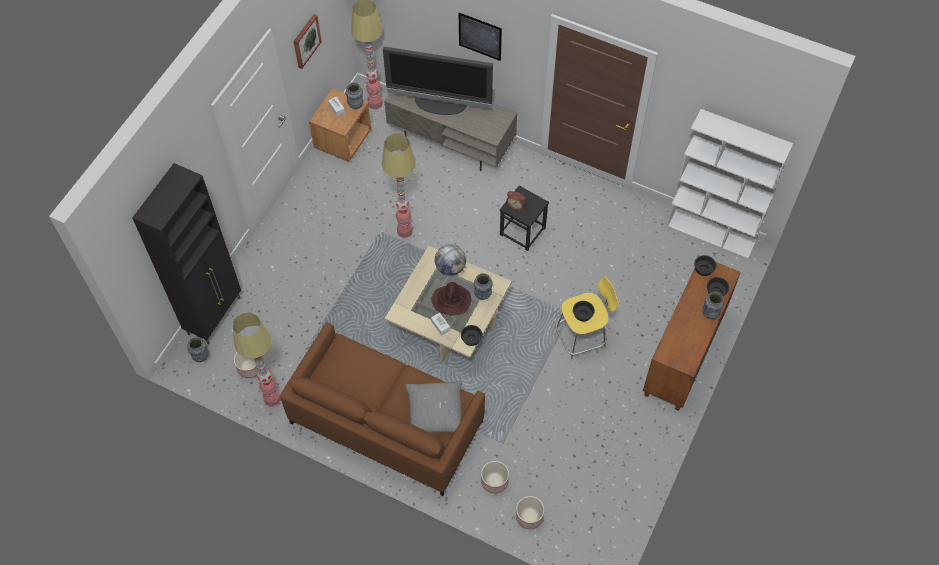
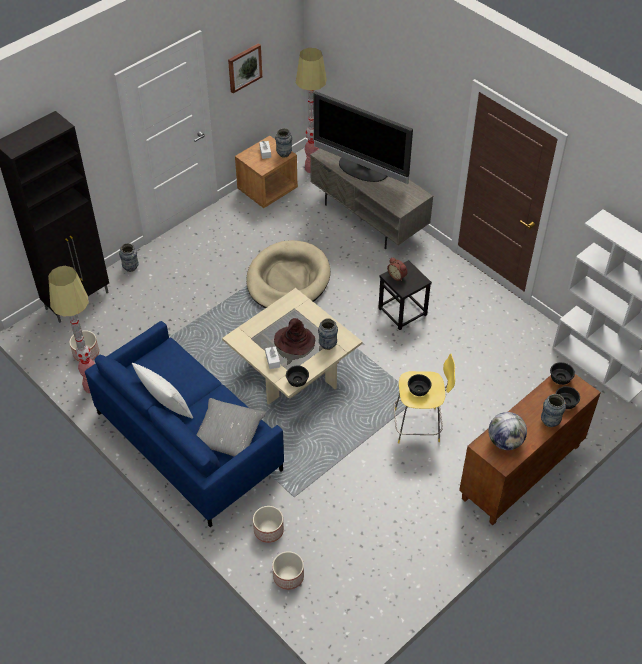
camera: 20 degrees right, 10 degrees down
vase [187,337,209,362] -> vase moved to [119,243,138,272]
brown sofa [280,322,485,496] -> blue sofa [85,321,284,527]
floor lamp [382,133,416,238] -> beige dog bed [246,240,330,308]
globe [435,244,466,276] -> globe moved to [488,412,527,450]
picture [459,13,502,61] -> none
none -> white pillow [132,363,193,419]

